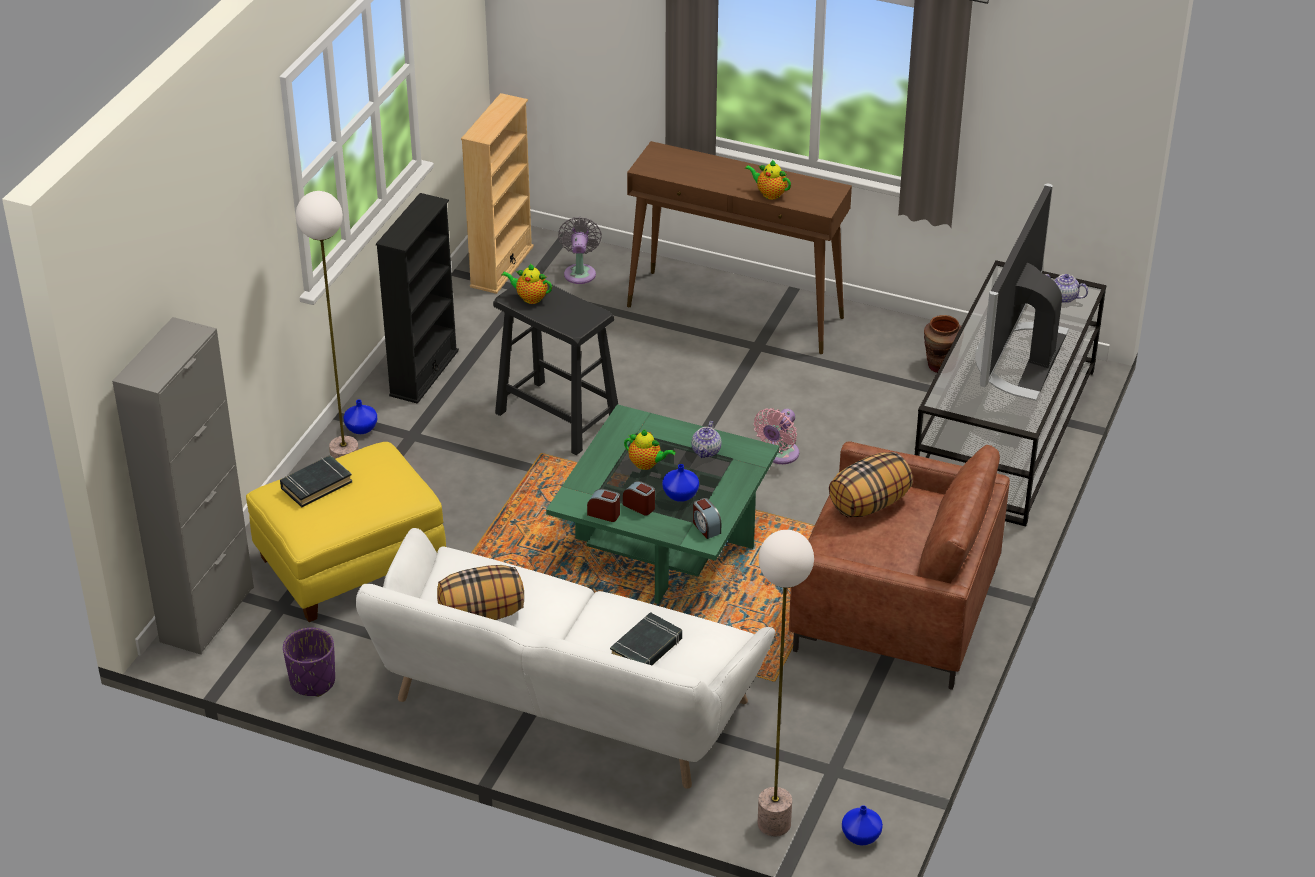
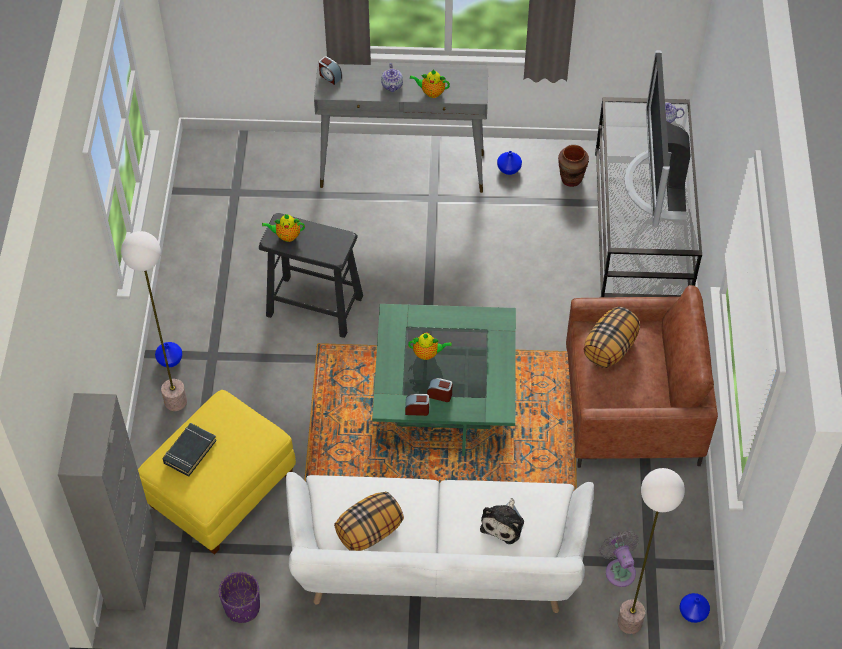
camera: 20 degrees left, 15 degrees up
black bookcase [376,193,459,404] -> none
beige bookcase [461,93,534,294] -> none
grey fan [558,217,602,284] -> grey fan moved to [599,531,639,587]
black book [610,612,682,665] -> plush toy [480,498,524,544]
brown console table [627,141,852,354] -> grey console table [314,64,488,193]
blue vase [662,464,699,502] -> blue vase moved to [497,151,522,175]
teapot [691,421,722,458] -> teapot moved to [381,63,403,92]
alarm clock [693,498,721,539] -> alarm clock moved to [319,56,342,85]
pink fan [754,408,799,464] -> none

